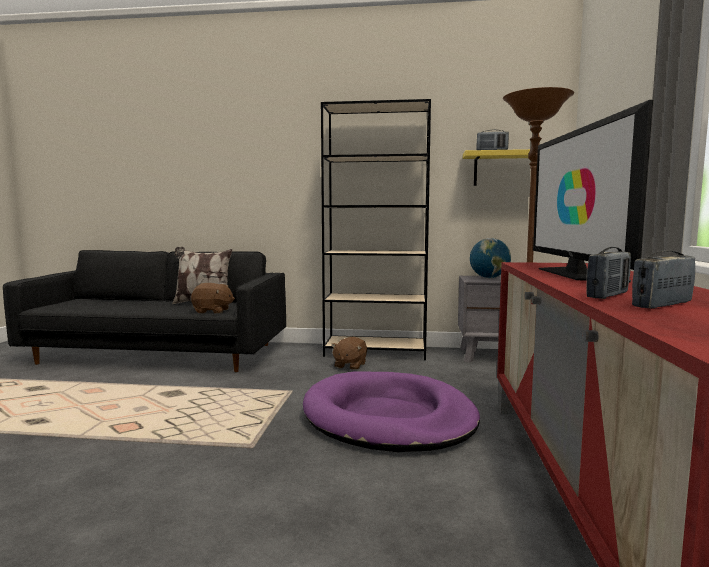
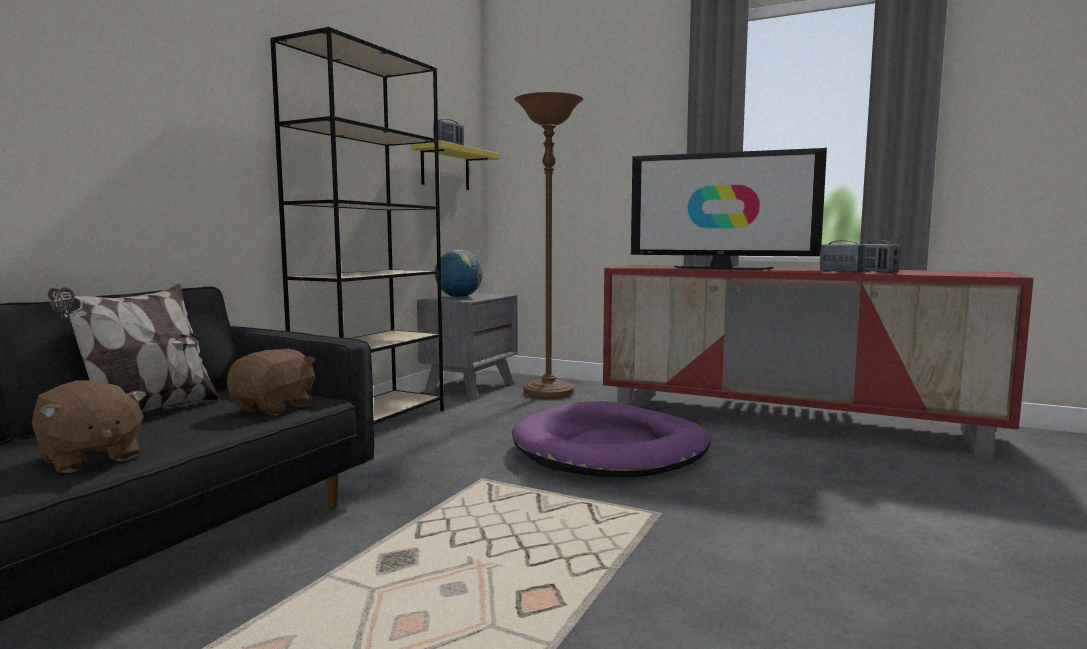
camera: 70 degrees left, 0 degrees up
brown plush toy [331,337,367,370] -> brown plush toy moved to [32,381,147,473]

